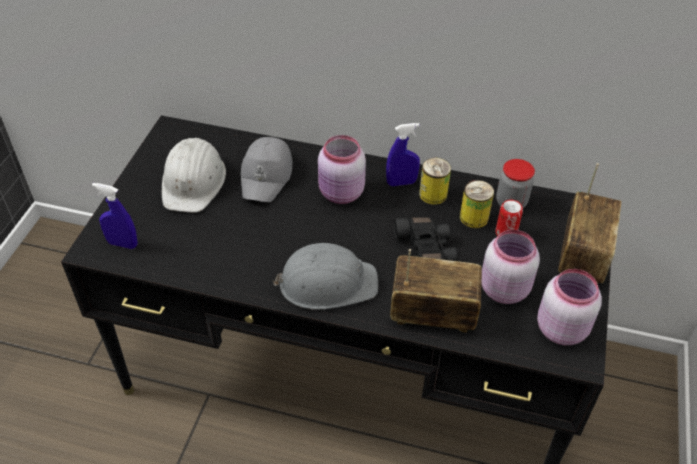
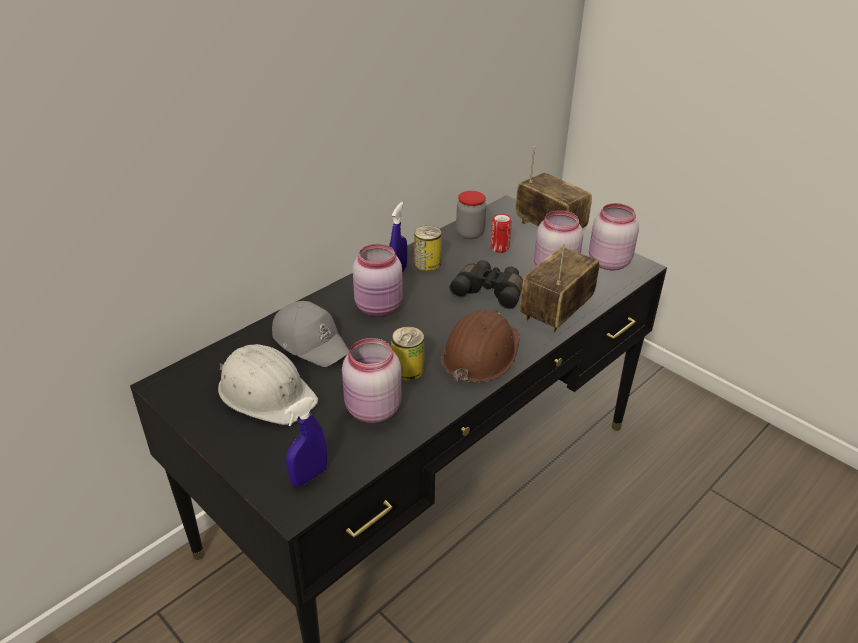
camera: 60 degrees left, 10 degrees down
grey hard hat [272,243,378,310] -> brown hard hat [441,310,520,383]
can [460,180,494,228] -> can moved to [391,326,424,381]
none -> pink jar [342,338,401,423]

